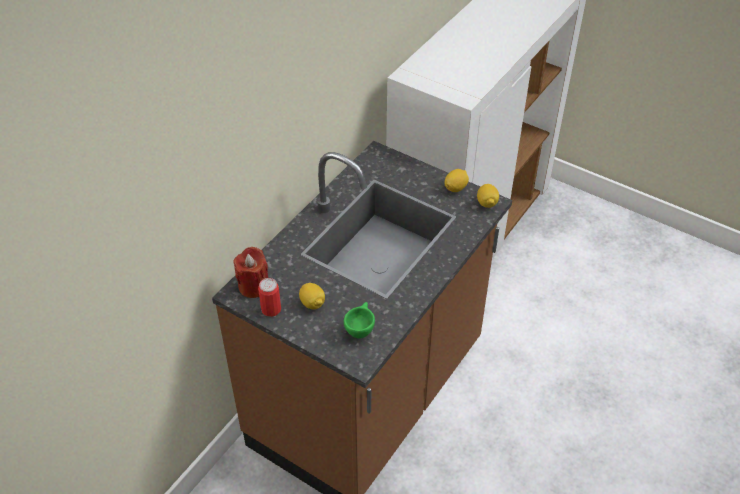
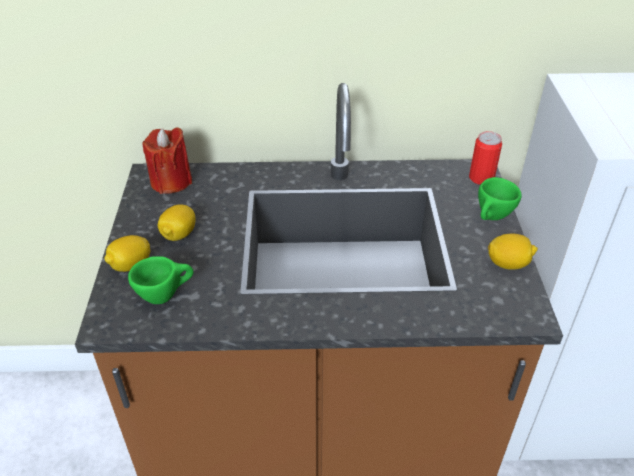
camera: 55 degrees right, 5 degrees down
can [258,278,281,317] -> can moved to [469,131,502,185]
lemon [477,184,499,208] -> lemon moved to [104,235,150,272]
none -> green cup [478,177,522,220]

